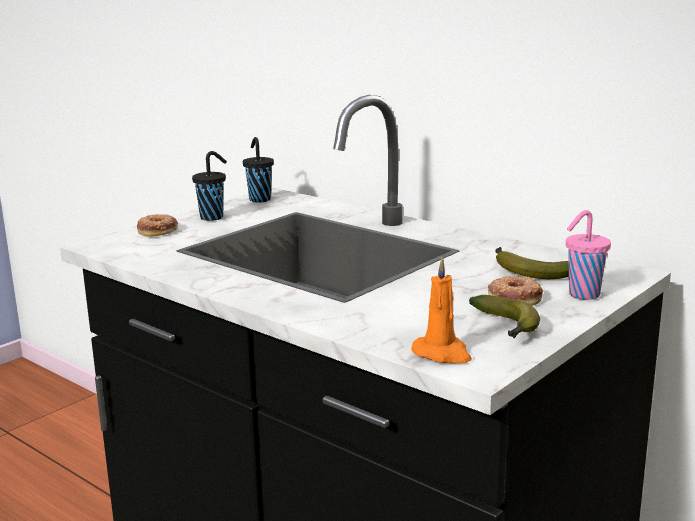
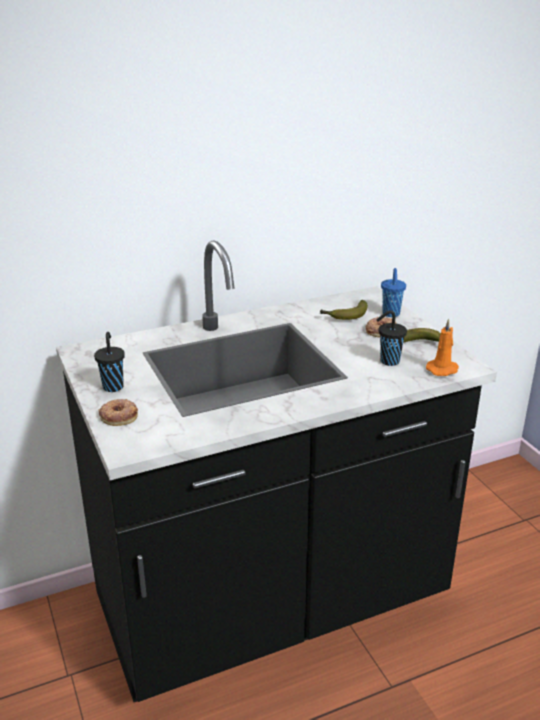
camera: 65 degrees left, 10 degrees up
black cup [243,137,274,203] -> black cup moved to [377,310,407,366]
pink cup [566,210,611,300] -> blue cup [381,268,406,317]

